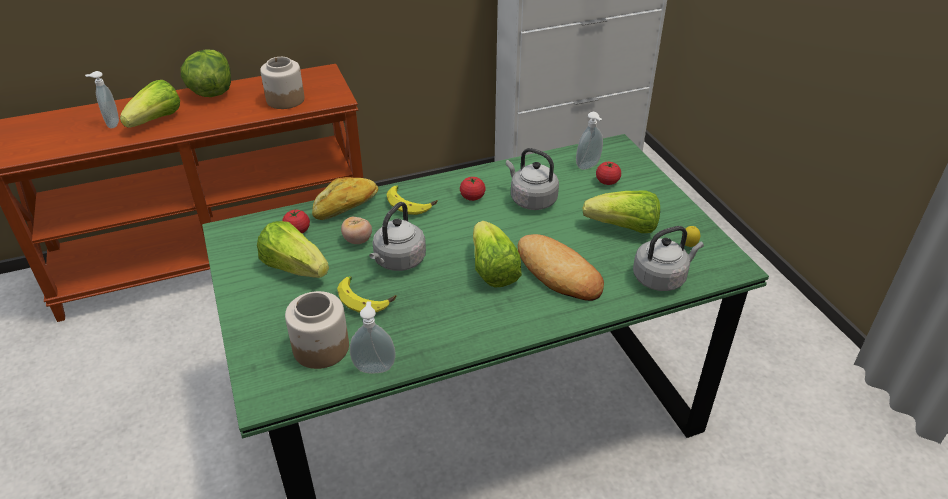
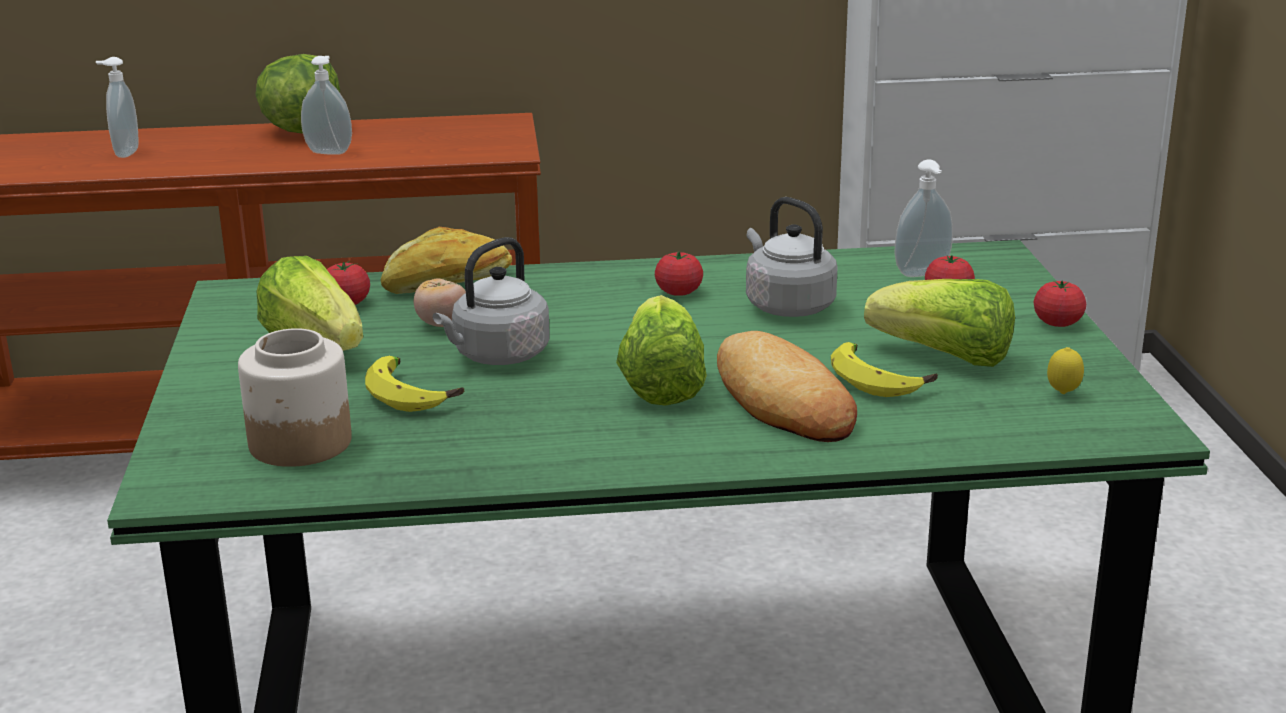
camera: 15 degrees right, 15 degrees down
lettuce [120,80,180,128] -> none
jar [260,57,305,109] -> none
soap dispenser [350,301,396,373] -> soap dispenser moved to [301,56,352,155]
banana [386,186,438,215] -> banana moved to [831,342,938,397]
grey kettle [633,226,704,291] -> none
none -> tomato [1034,280,1086,327]

